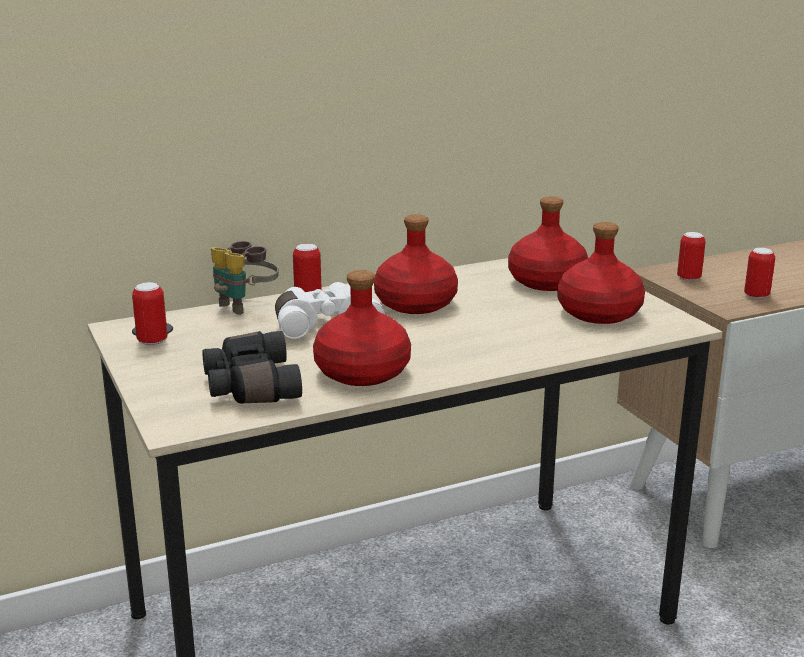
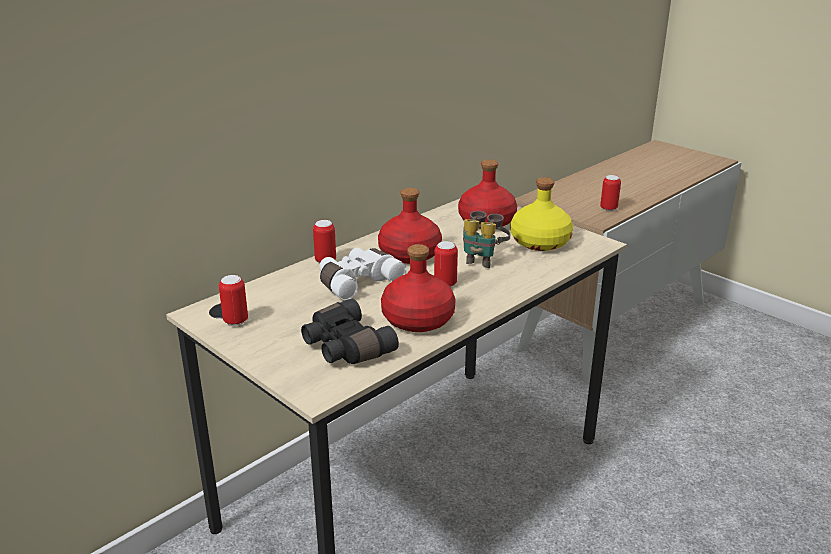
camera: 20 degrees left, 5 degrees up
binoculars [211,241,279,315] -> binoculars moved to [463,211,510,268]
red bottle [558,222,645,324] -> yellow bottle [511,177,573,251]
can [677,232,706,281] -> can moved to [434,241,458,287]

